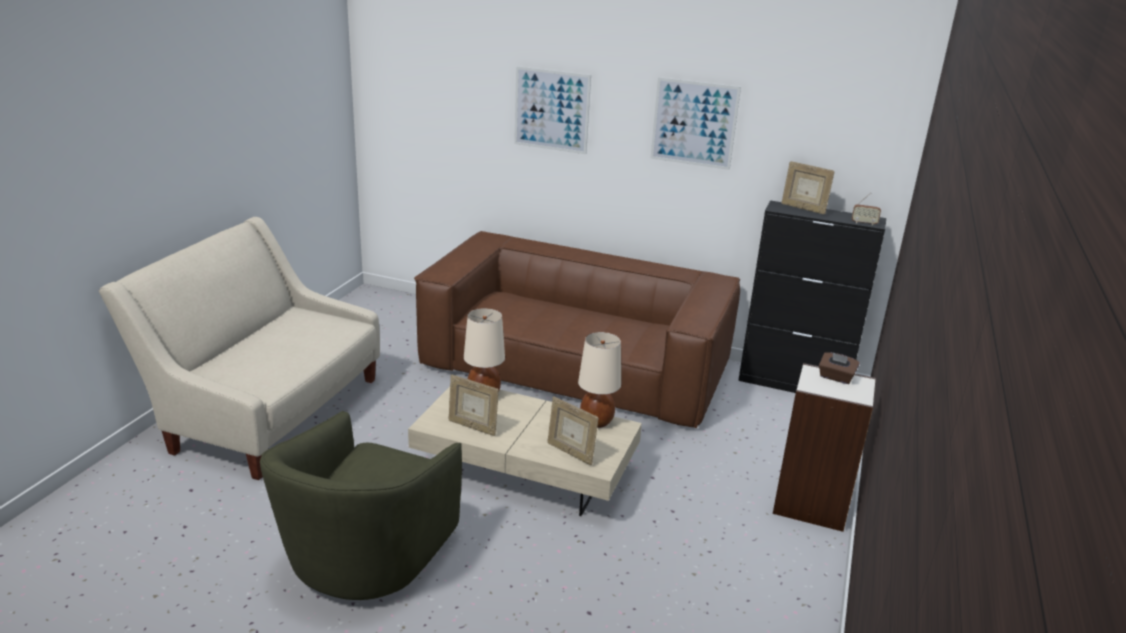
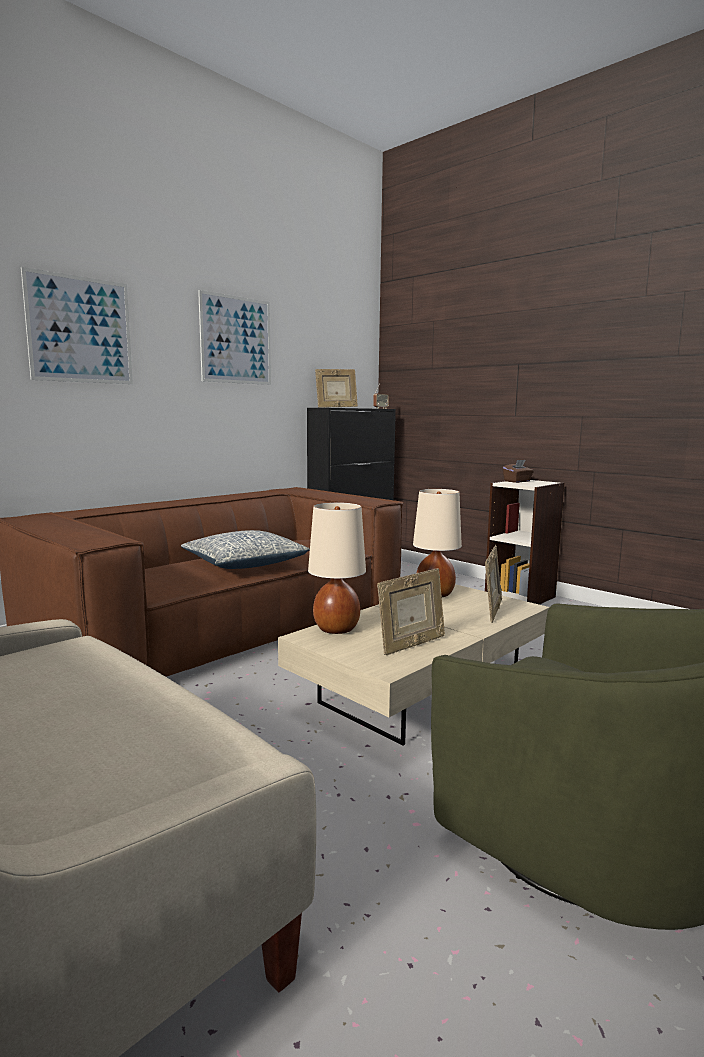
camera: 65 degrees left, 15 degrees down
picture frame [547,397,599,465] -> picture frame turned 45 degrees counterclockwise [485,545,502,623]
none -> pillow [181,530,310,569]

